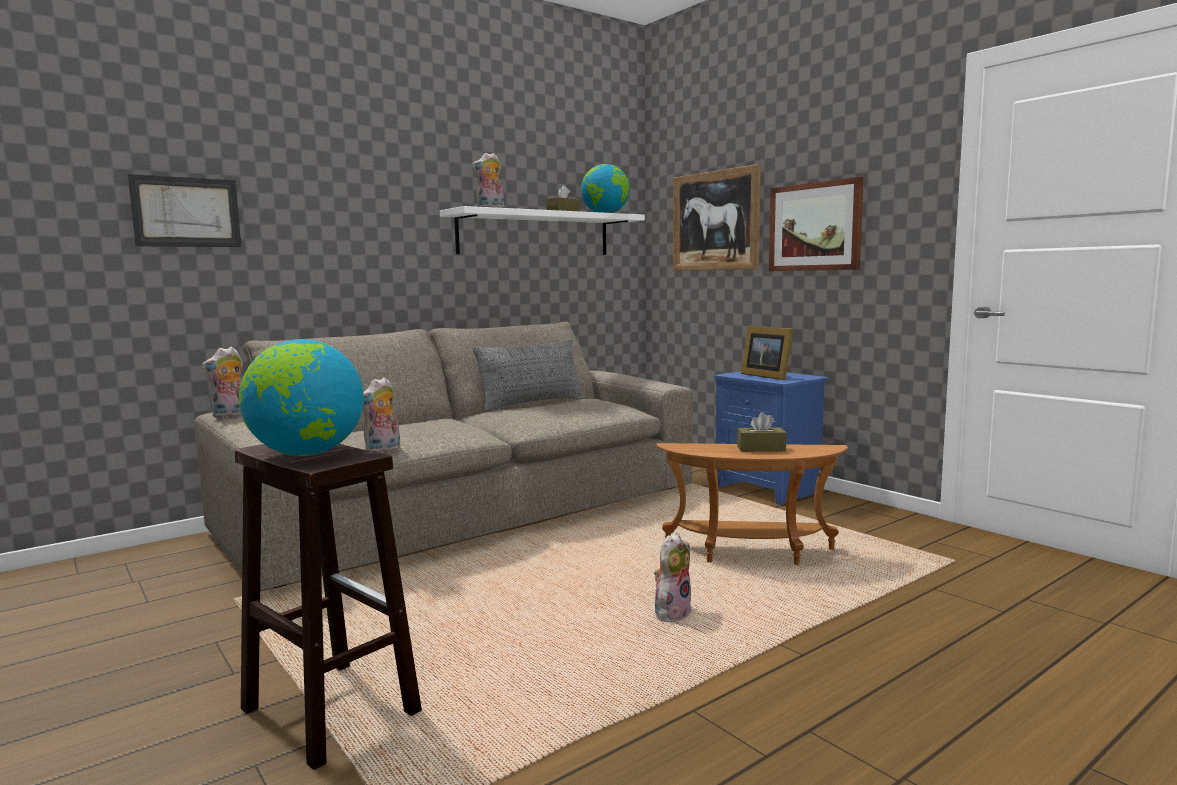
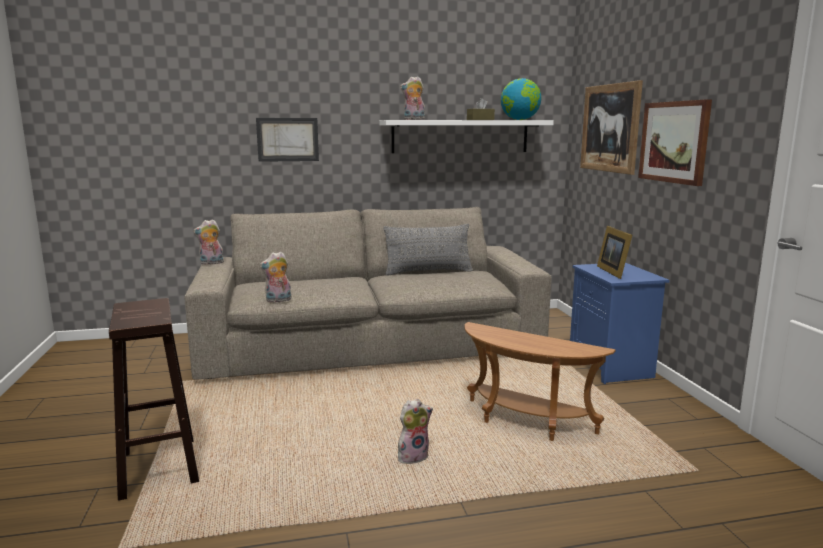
camera: 25 degrees right, 5 degrees up
picture [128,174,241,247] -> picture moved to [256,118,319,162]
globe [239,339,364,456] -> none
brown tissue box [737,412,786,452] -> none

